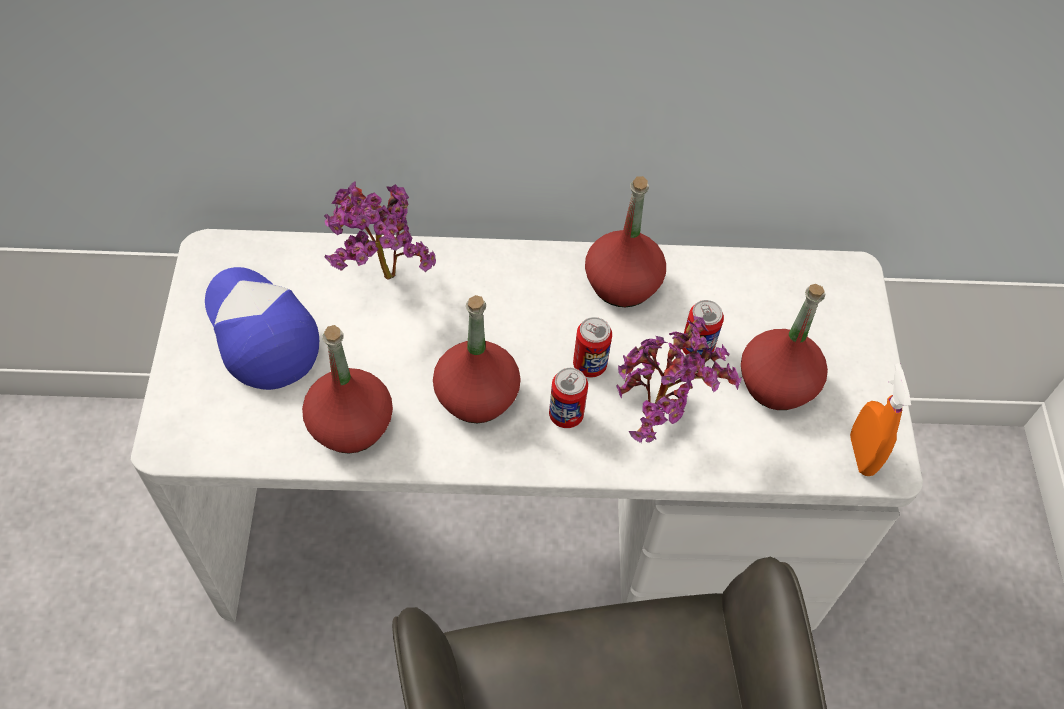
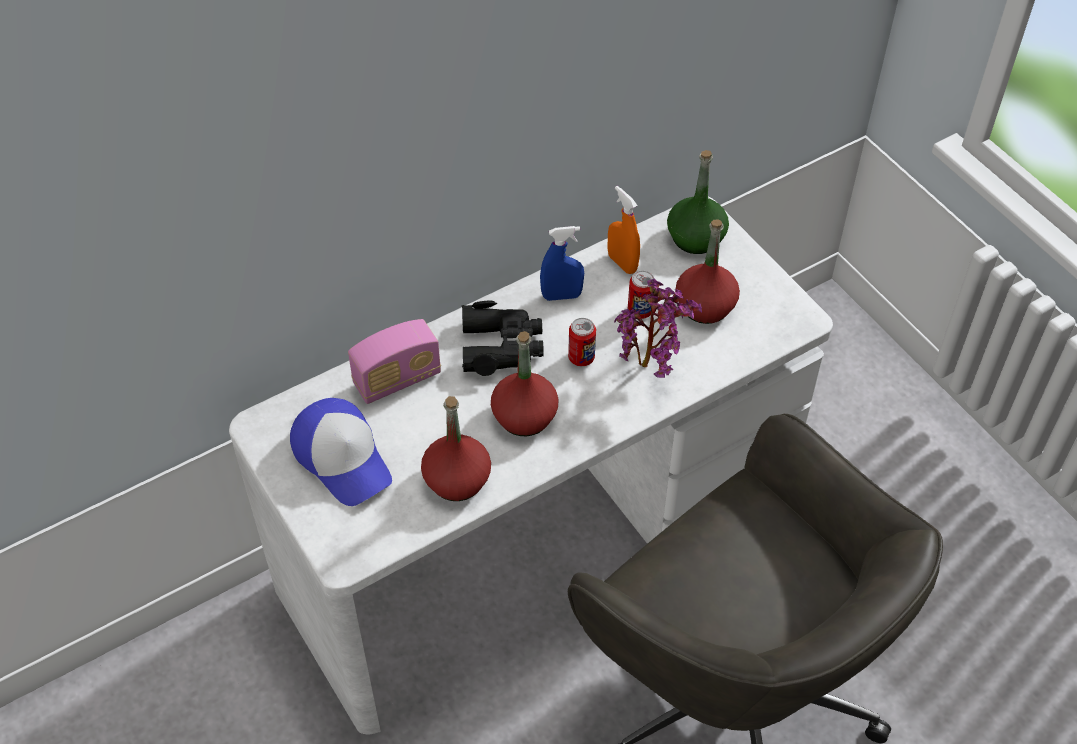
camera: 30 degrees left, 5 degrees down
cap [205,267,319,390] -> cap turned 150 degrees counterclockwise [290,398,392,506]
potted plant [324,181,436,280] -> radio [348,319,441,404]
can [549,368,588,428] -> none
red bottle [585,176,666,307] -> blue spray bottle [540,226,584,301]
orange spray bottle [850,363,911,476] -> orange spray bottle moved to [608,186,640,274]
none -> black binoculars [462,301,544,376]
none -> green bottle [667,150,729,254]

